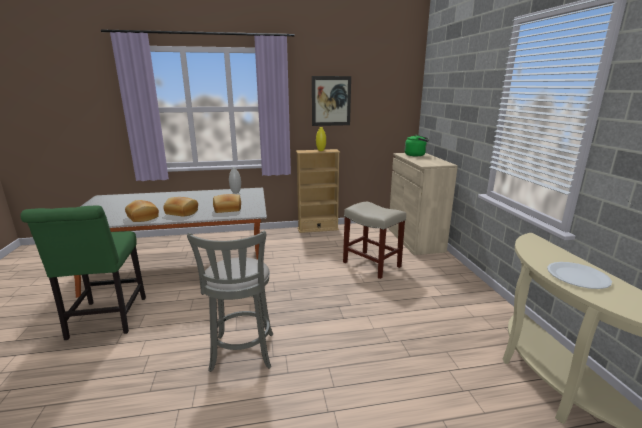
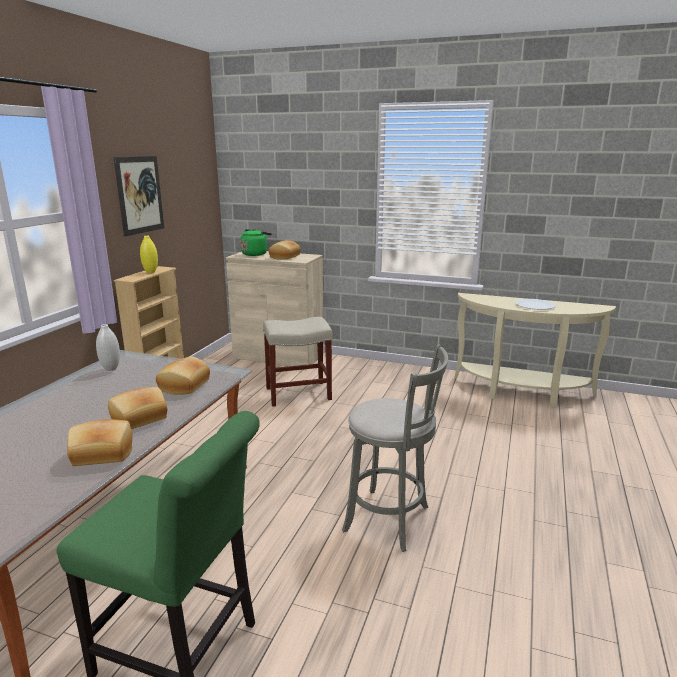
camera: 60 degrees left, 0 degrees up
none -> bread [269,240,301,260]

